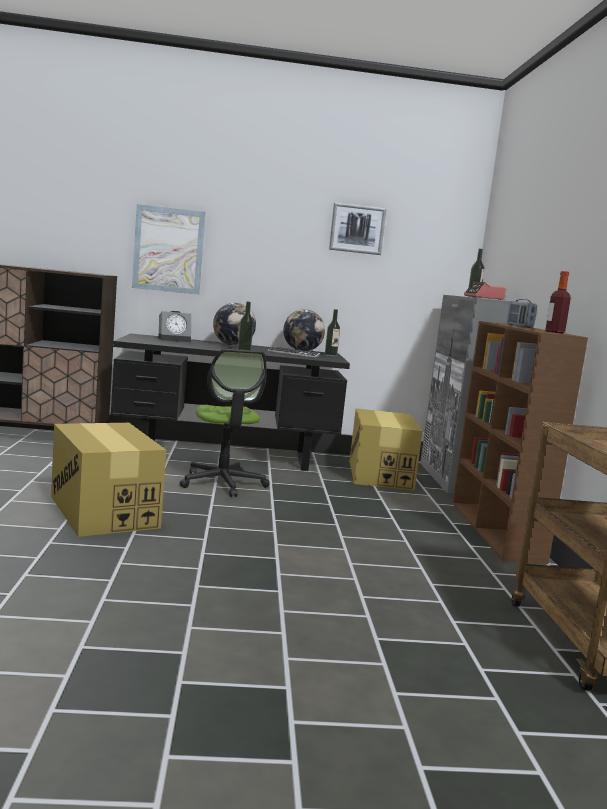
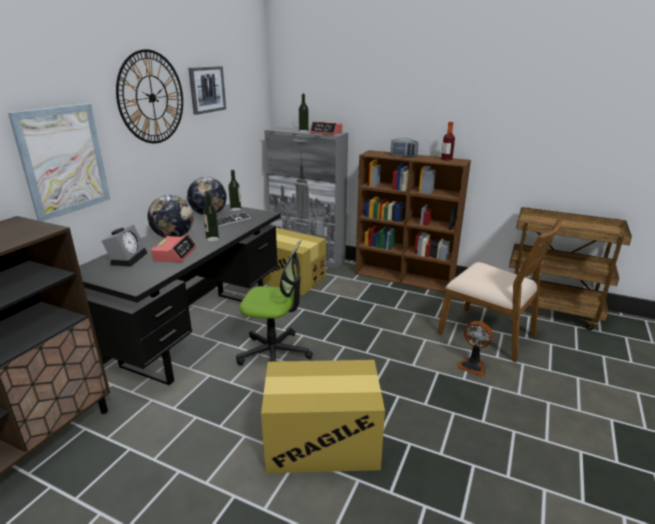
camera: 60 degrees left, 15 degrees up
none -> wall clock [116,49,183,143]
none -> alarm clock [151,234,197,263]
none -> brown chair [438,219,562,362]
none -> fan [456,321,493,376]

